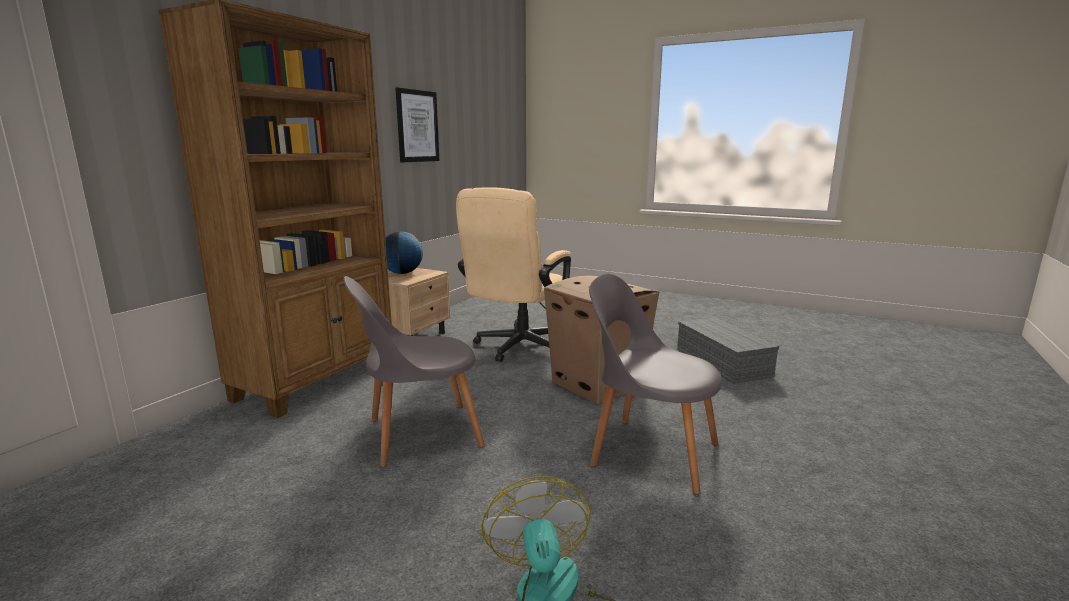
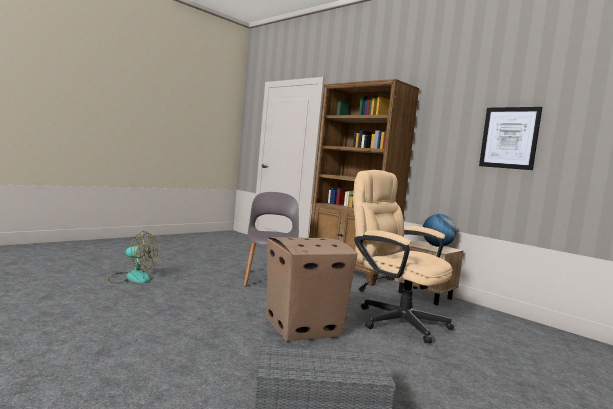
camera: 105 degrees right, 10 degrees down
grey chair [589,274,722,495] -> none

